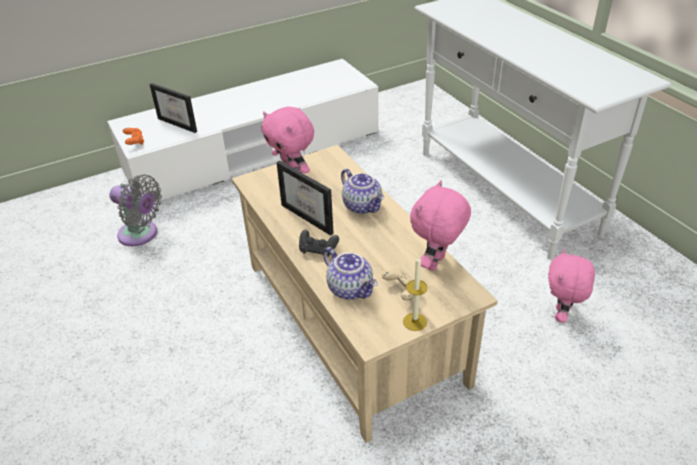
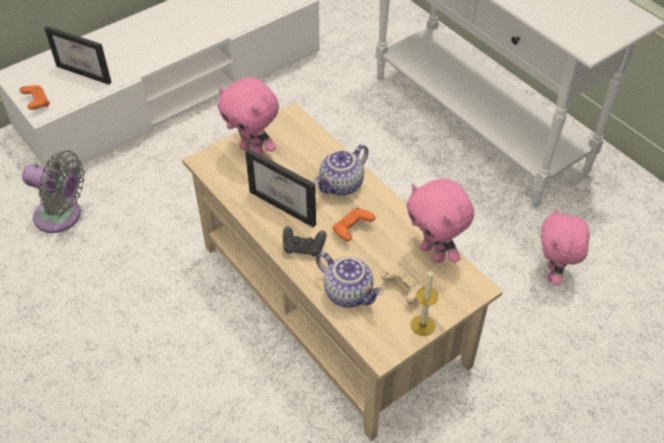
camera: 10 degrees left, 10 degrees up
teapot [341,169,384,214] -> teapot turned 90 degrees clockwise [314,144,369,195]
pink plush toy [410,180,471,271] -> pink plush toy turned 60 degrees counterclockwise [406,179,474,263]
none -> orange game controller [333,208,375,241]

